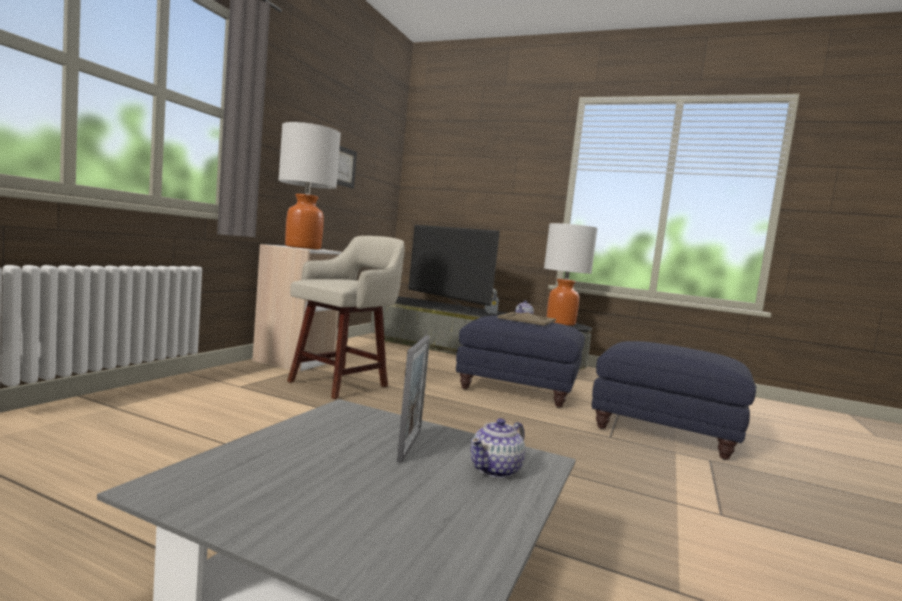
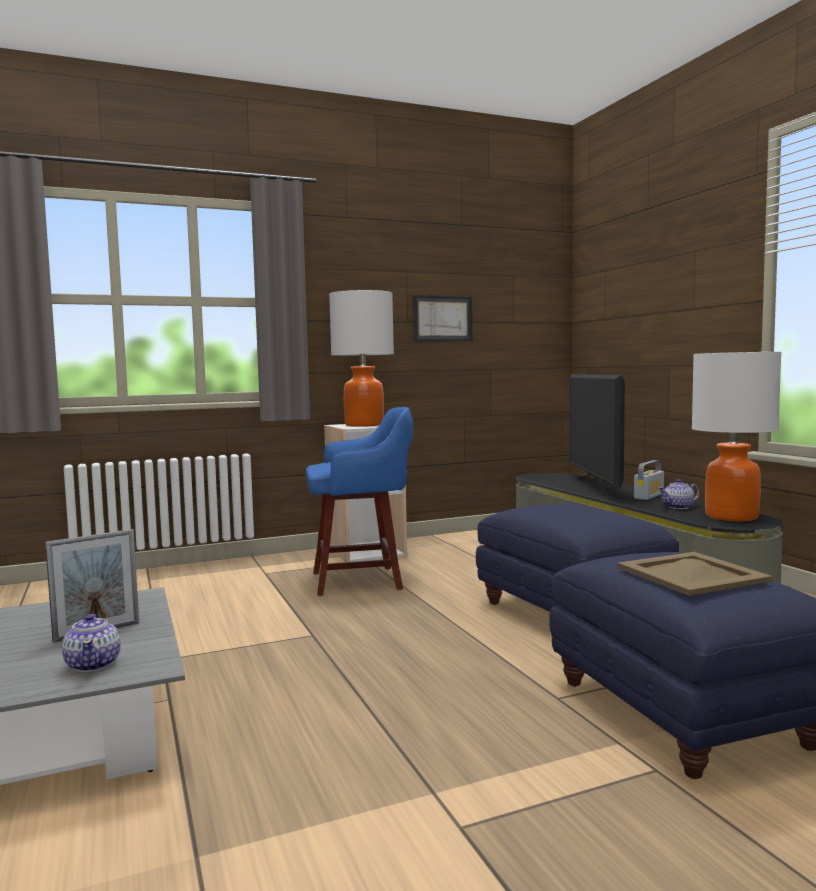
camera: 45 degrees right, 0 degrees up
beige stool [287,236,405,399] -> blue stool [306,407,413,596]
teapot [470,418,525,478] -> teapot turned 105 degrees counterclockwise [62,614,121,672]
beige tray [498,312,556,326] -> beige tray moved to [618,552,773,596]

